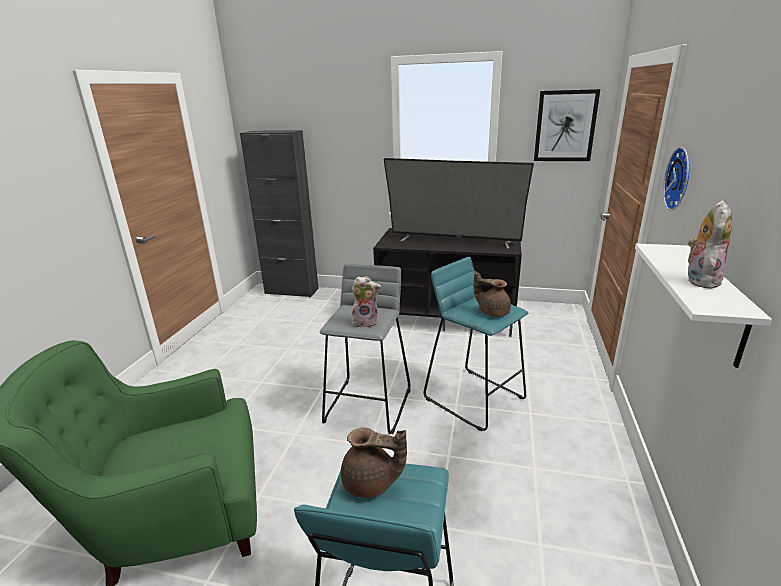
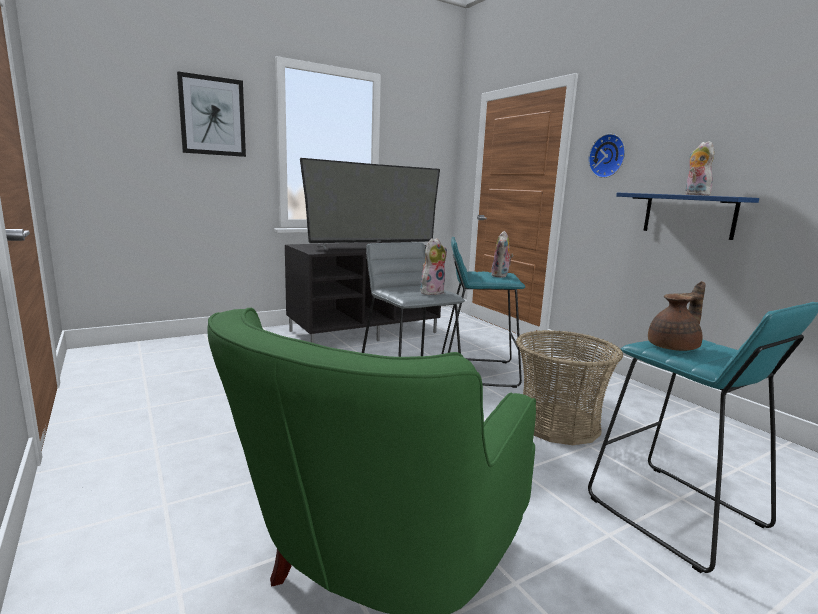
camera: 45 degrees left, 10 degrees down
black cabinet [240,130,319,298] -> none
brown teapot [474,271,511,317] -> plush toy [491,231,513,278]
picture [534,89,600,161] -> picture moved to [177,71,246,157]
white shelf [635,244,772,368] -> blue shelf [616,192,759,240]
none -> basket [516,330,623,445]

